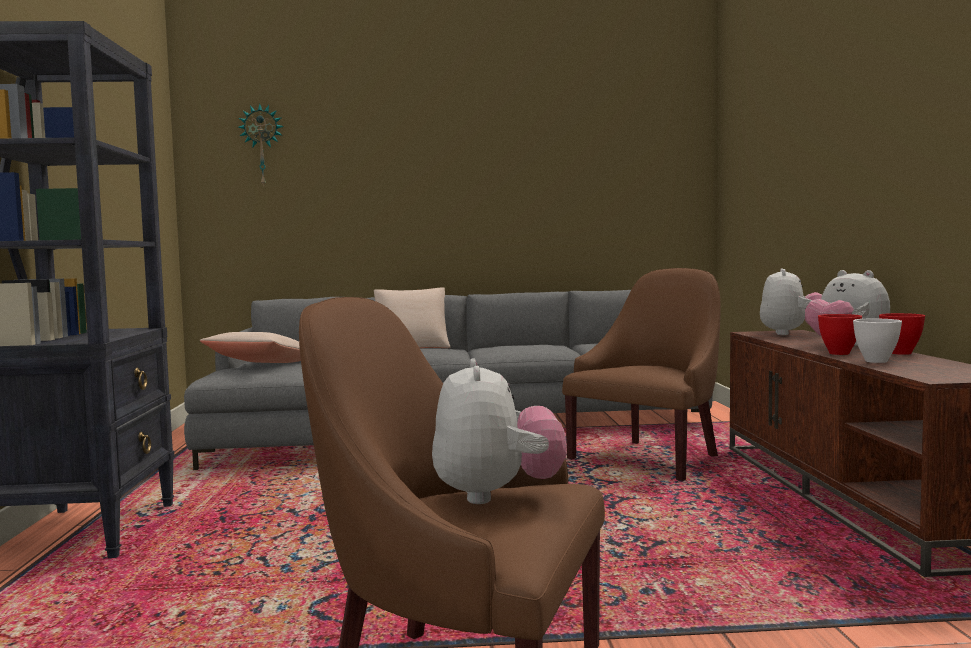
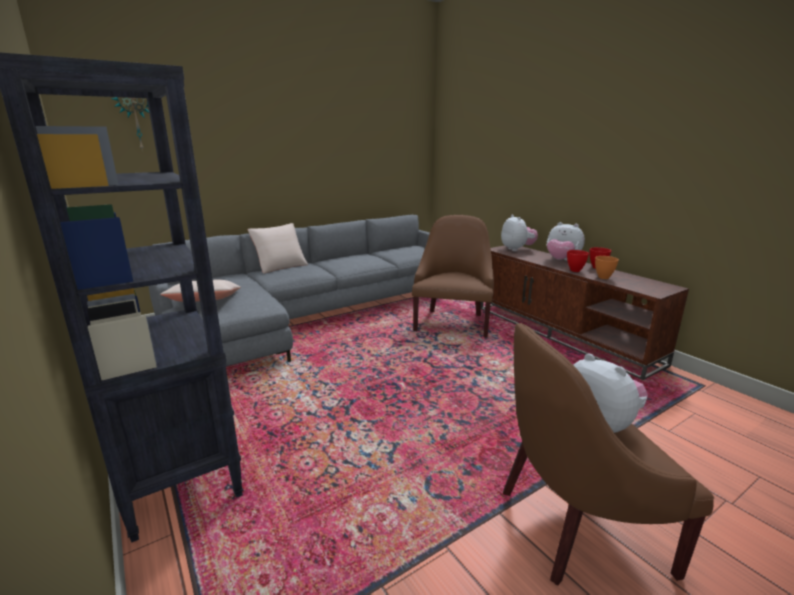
camera: 30 degrees left, 15 degrees up
white bowl [853,319,902,363] -> orange bowl [595,256,619,279]

